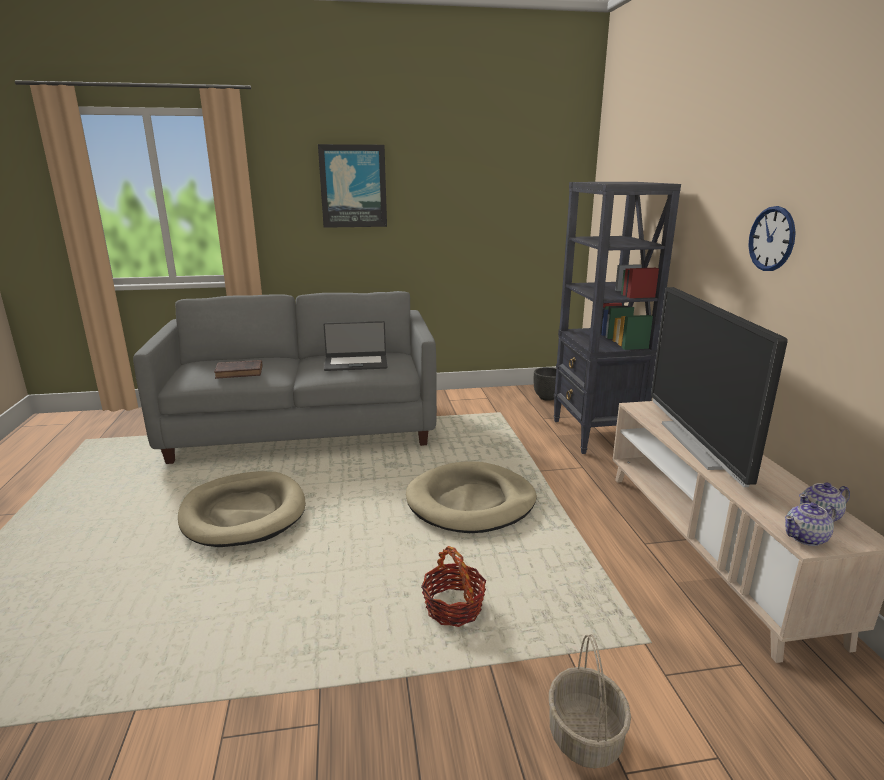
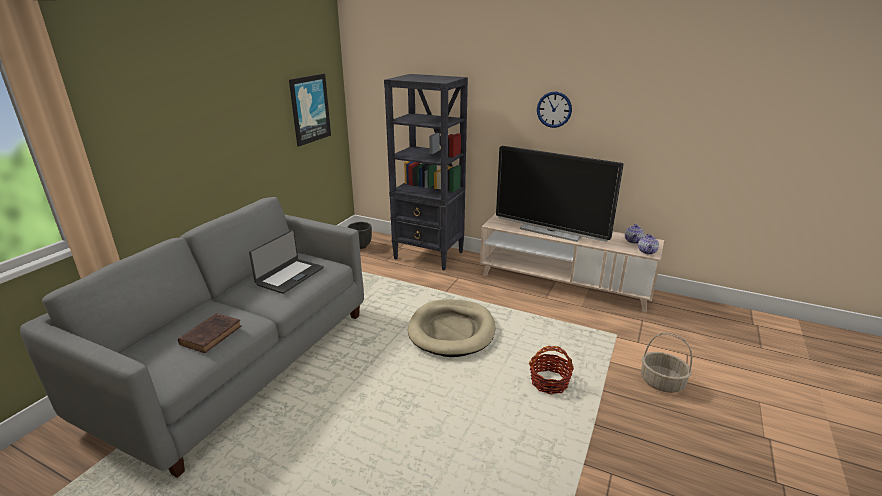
camera: 55 degrees left, 5 degrees up
beige dog bed [178,471,306,547] -> none
picture [318,144,387,228] -> picture moved to [289,74,331,146]

